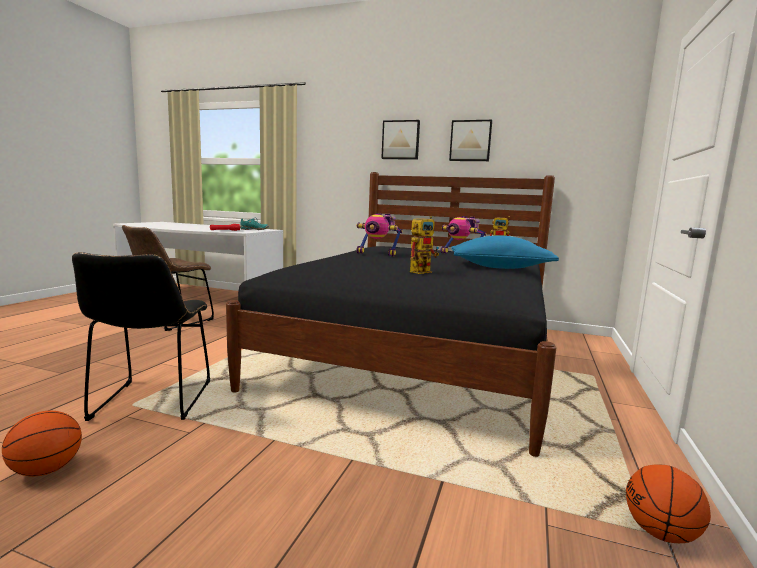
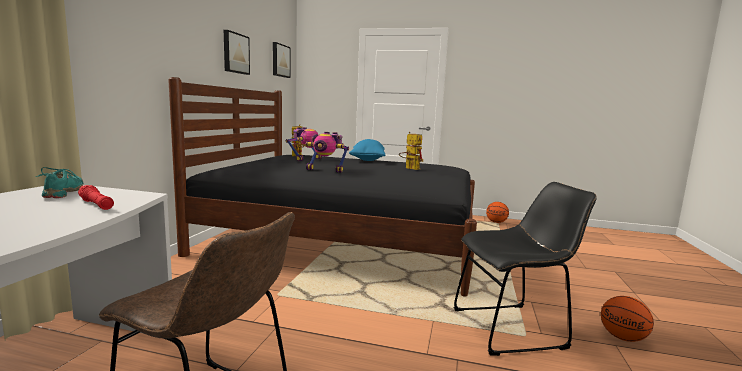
camera: 95 degrees left, 0 degrees up
toy robot [356,213,403,256] -> toy robot turned 90 degrees clockwise [306,132,349,173]
picture [381,120,420,160] -> picture moved to [273,42,290,78]

